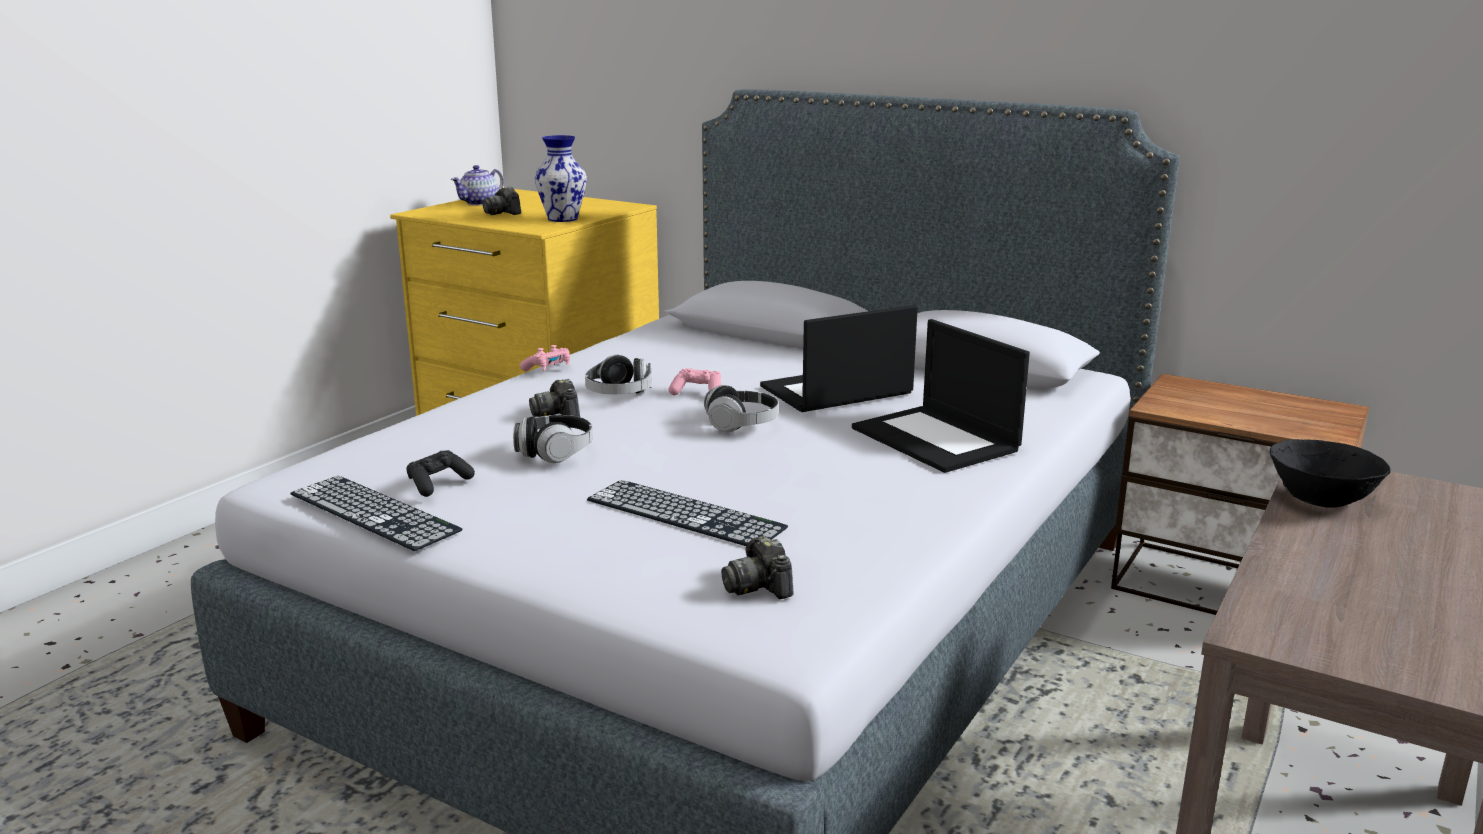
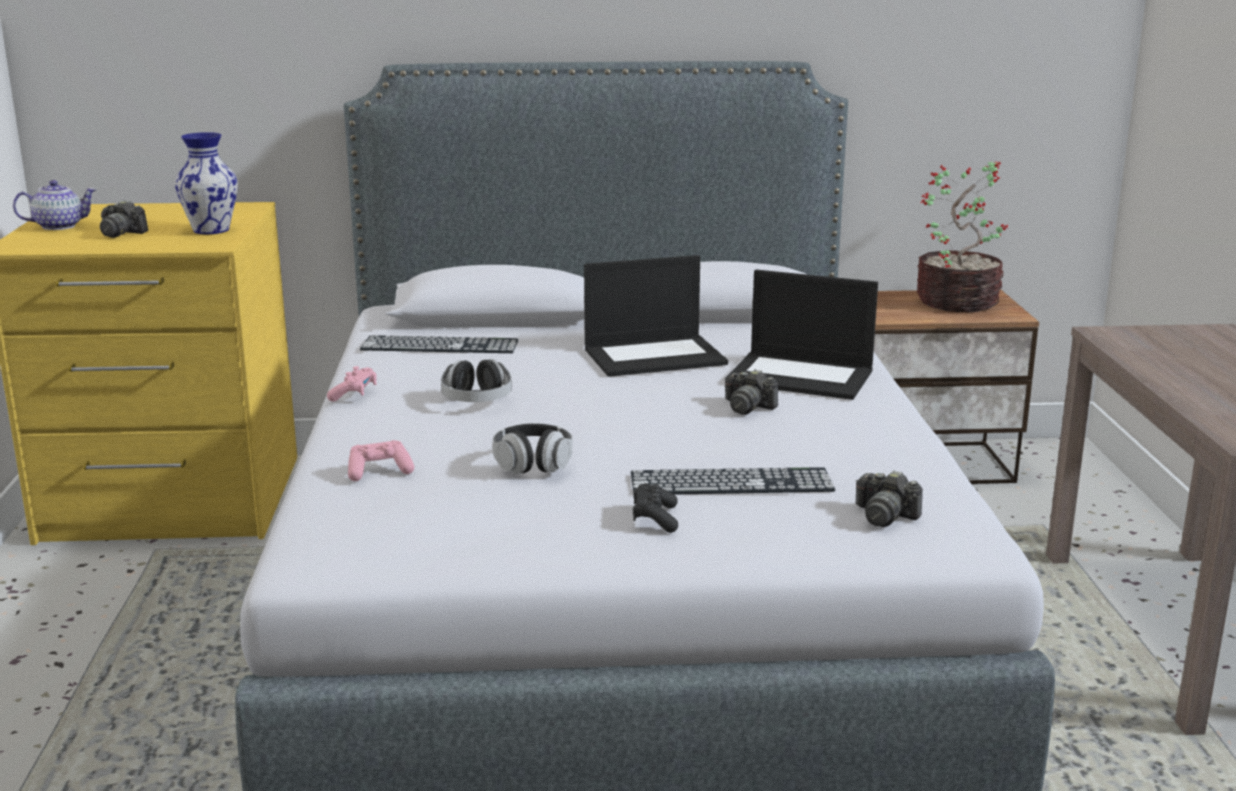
camera: 35 degrees left, 0 degrees up
keyboard [291,476,463,551] -> keyboard moved to [360,335,518,353]
black game controller [406,450,475,497] -> black game controller moved to [633,483,678,533]
teapot [451,165,504,205] -> teapot turned 120 degrees counterclockwise [13,180,97,230]
camera [529,379,580,417] -> camera moved to [725,369,778,415]
pink game controller [669,368,721,396] -> pink game controller moved to [348,440,414,481]
headphones [704,385,779,432] -> none
laptop [760,305,918,412] -> laptop turned 135 degrees counterclockwise [584,255,728,377]
black bowl [1270,439,1391,508] -> none
none -> potted plant [917,162,1008,312]

